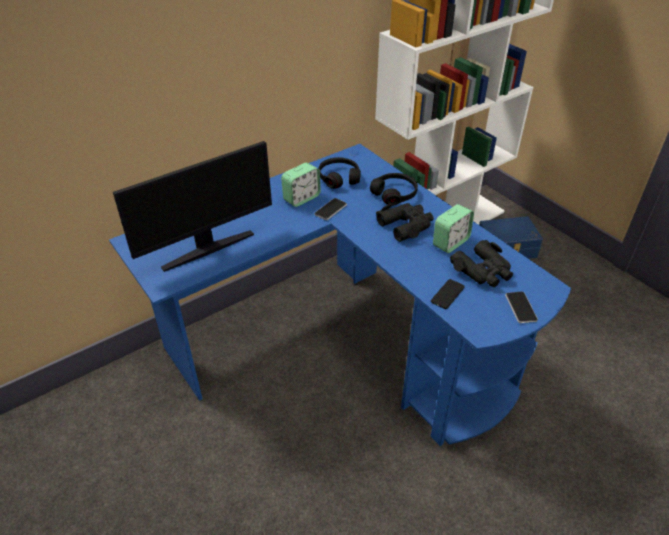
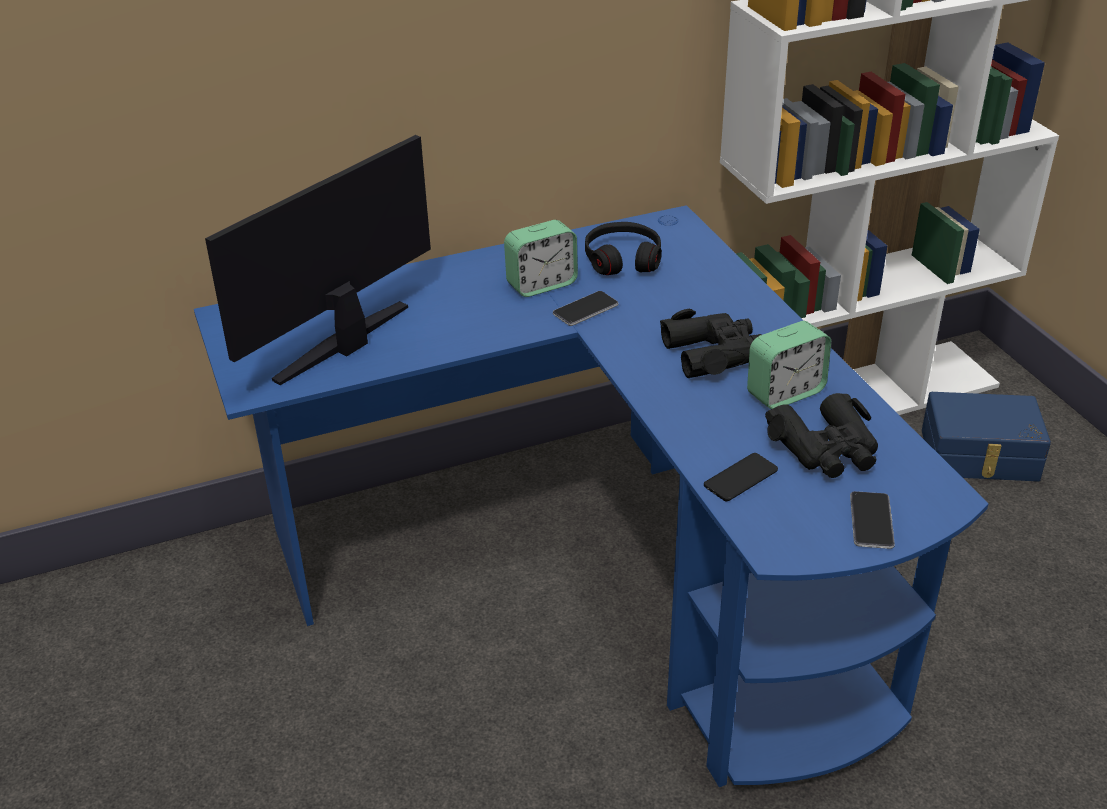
camera: 15 degrees right, 5 degrees down
monitor [113,141,272,272] -> monitor turned 150 degrees clockwise [205,135,431,385]
black headphones [370,173,418,206] -> none

